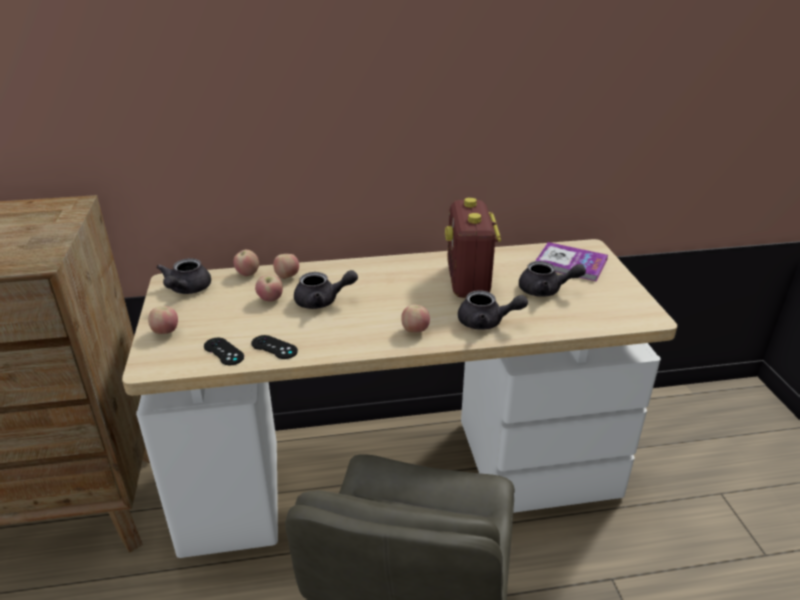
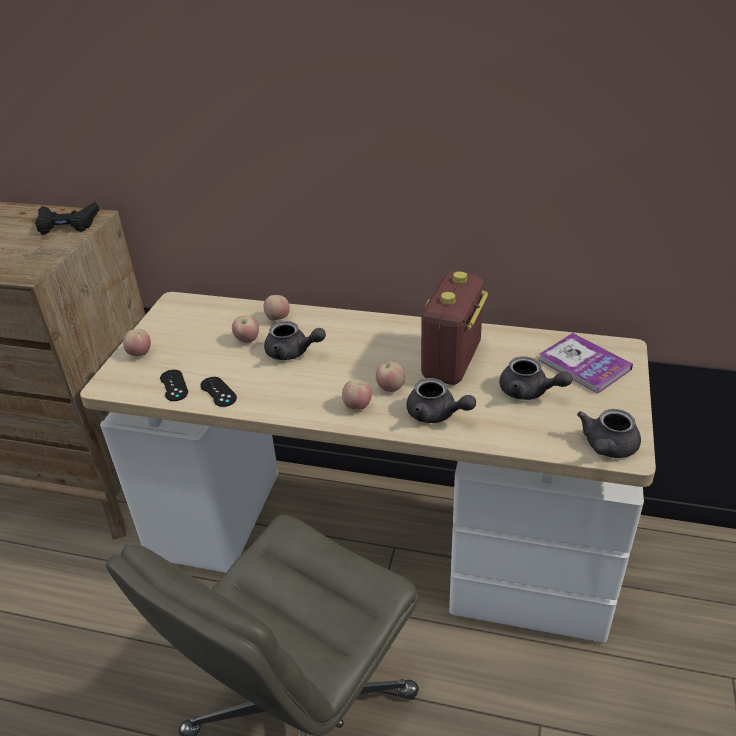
camera: 25 degrees right, 5 degrees up
grey teapot [156,258,211,294] -> grey teapot moved to [577,409,641,458]
apple [233,250,259,276] -> apple moved to [376,361,405,392]
none -> black game controller [35,202,99,235]

